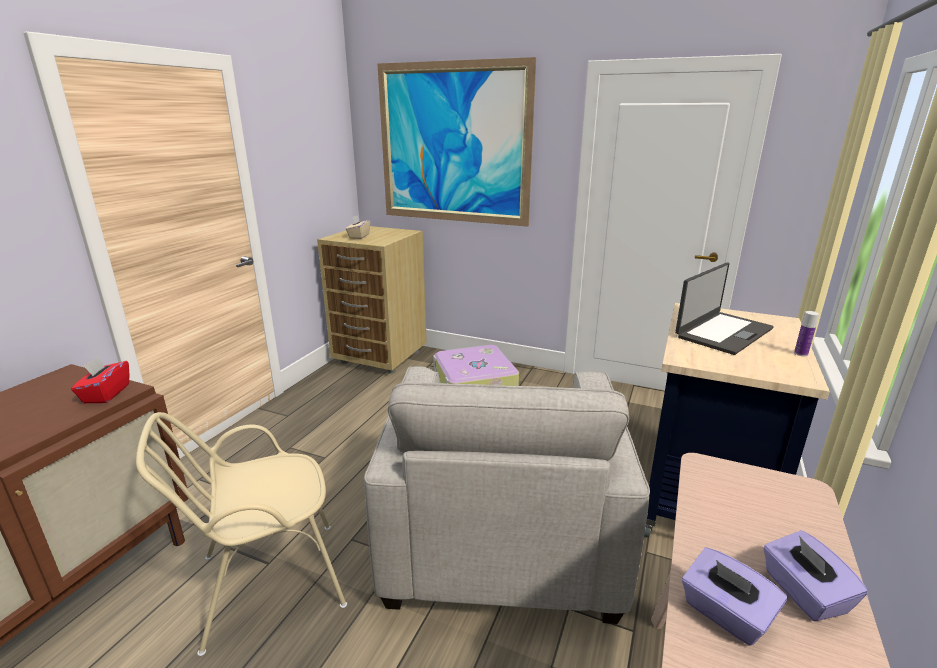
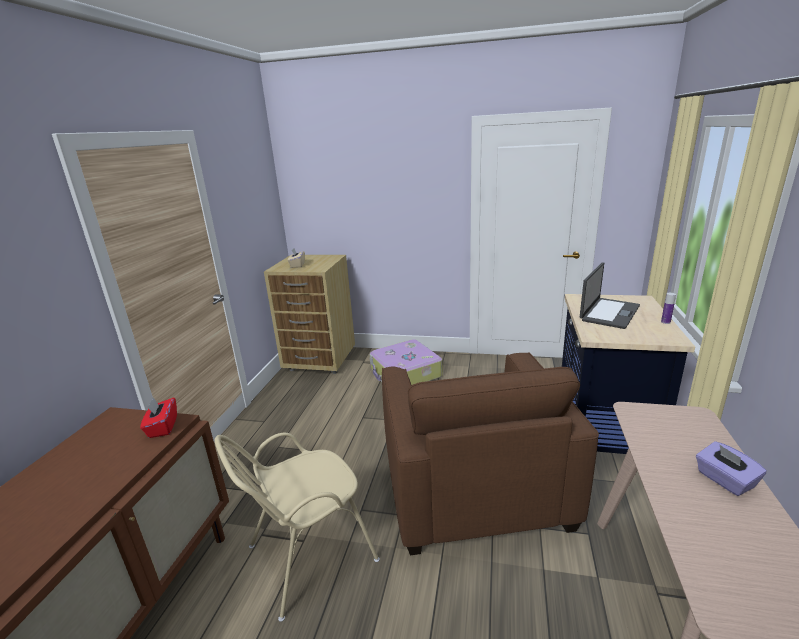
camera: 10 degrees left, 0 degrees up
grey armchair [364,366,650,624] -> brown armchair [382,352,599,555]
picture [377,57,536,227] -> none
purple tissue box [682,547,787,646] -> none

